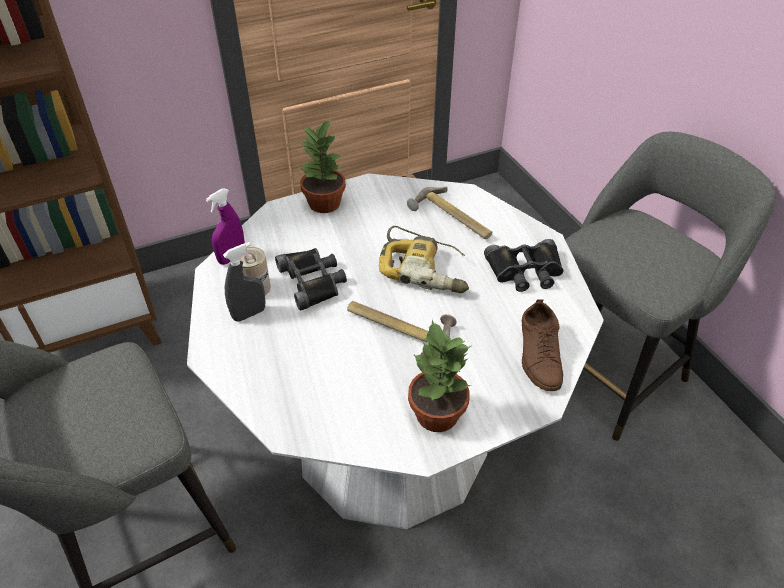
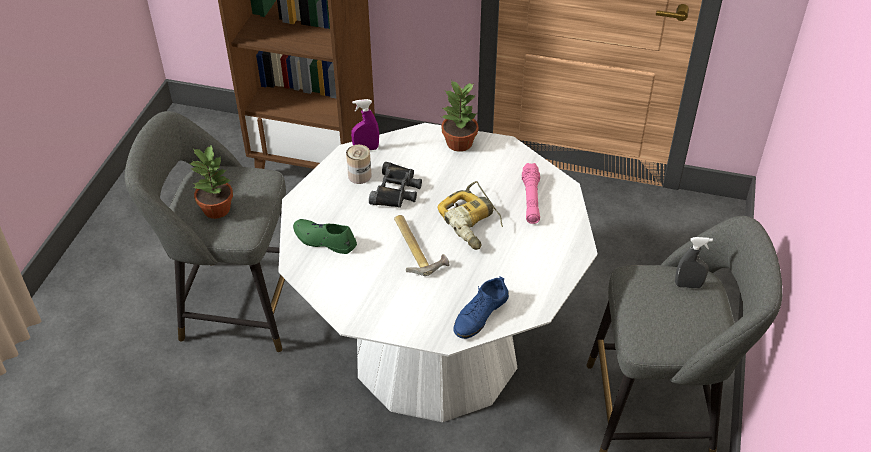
camera: 40 degrees right, 0 degrees up
grey spray bottle [223,242,265,322] -> grey spray bottle moved to [675,237,713,288]
hammer [407,187,492,239] -> pink flashlight [522,163,540,224]
potted plant [408,320,472,432] -> potted plant moved to [188,144,233,219]
black binoculars [484,239,564,292] -> none
brown shoe [522,299,563,391] -> blue shoe [453,276,509,339]
none -> green shoe [293,219,357,254]

